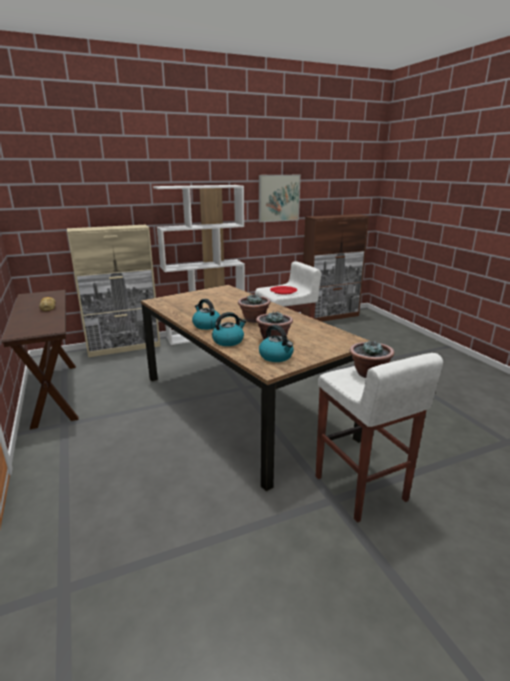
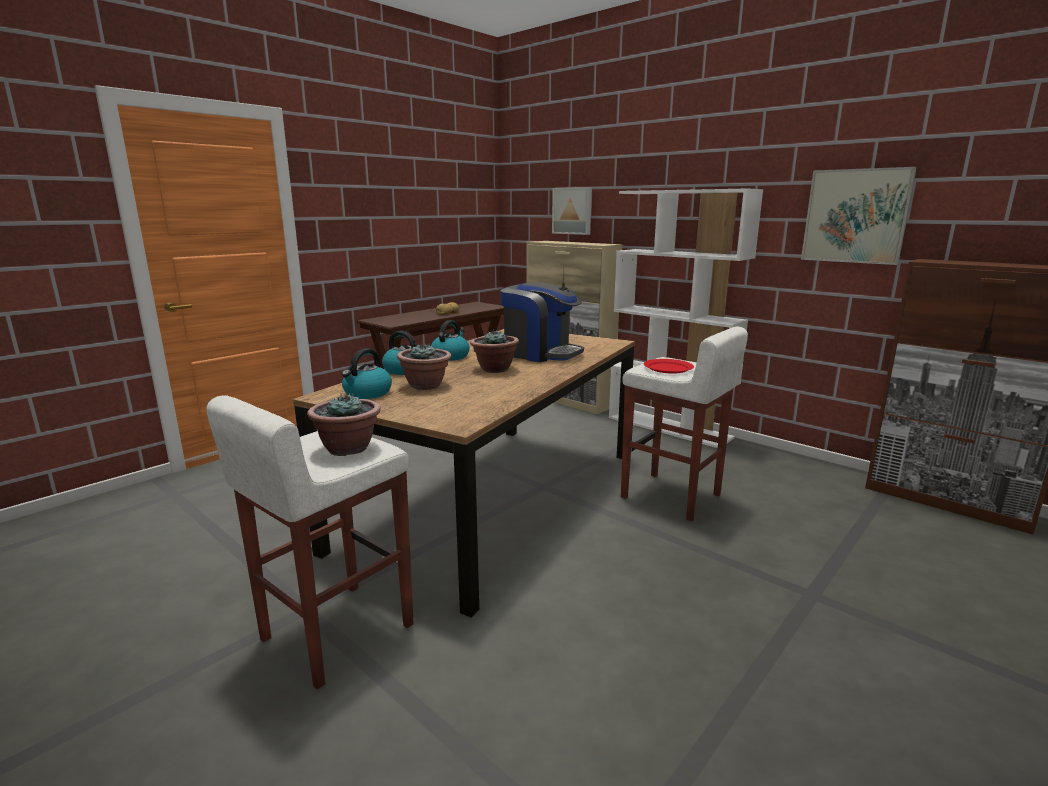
camera: 65 degrees right, 5 degrees down
none -> coffee machine [500,282,584,362]
none -> picture [552,187,592,235]

